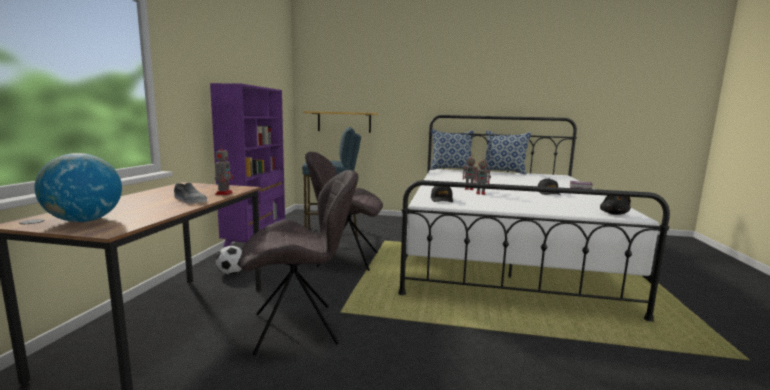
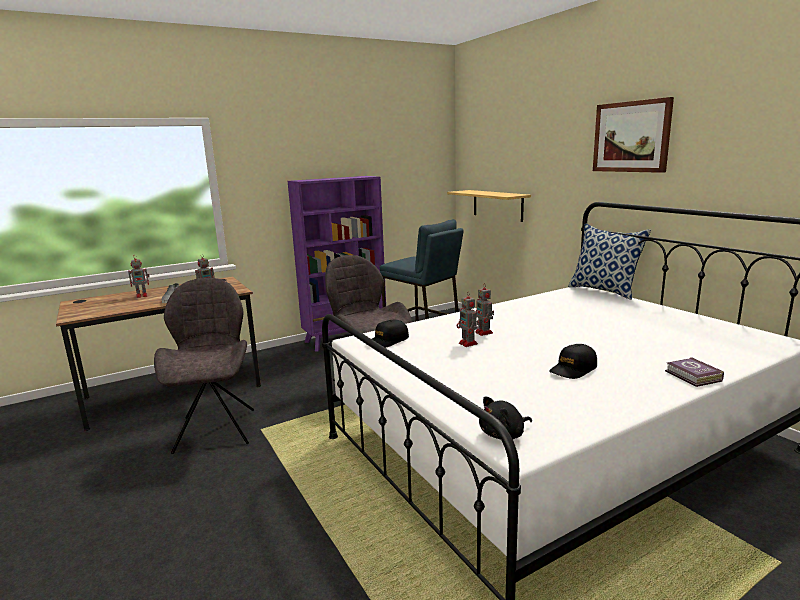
camera: 50 degrees right, 5 degrees up
globe [34,153,122,222] -> none
football [216,246,242,274] -> none
grey chair [240,170,359,355] -> grey chair turned 135 degrees counterclockwise [154,278,254,454]
pillow [485,131,532,175] -> none
none -> toy robot [128,255,150,298]
none -> picture [593,97,674,173]

